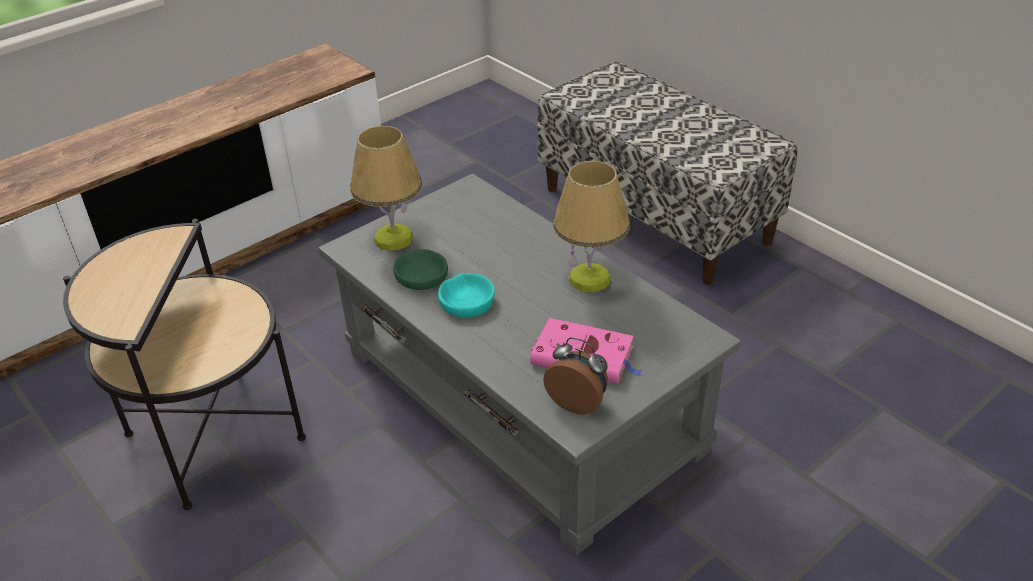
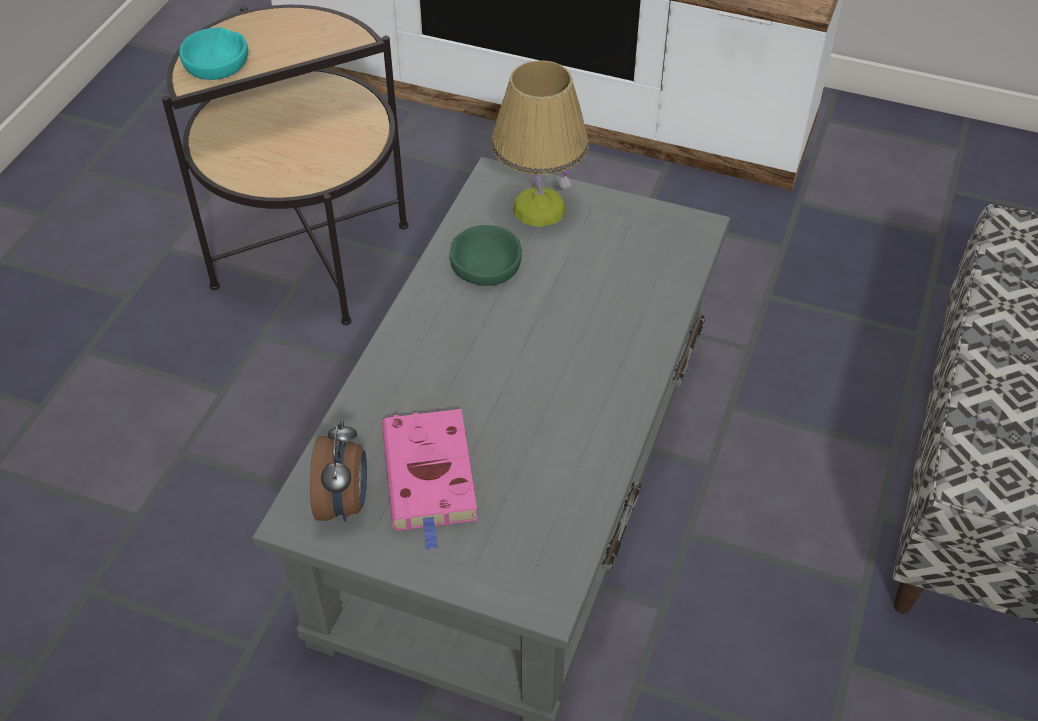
camera: 60 degrees right, 10 degrees up
turquoise bowl [438,273,495,318] -> turquoise bowl moved to [179,27,248,80]
table lamp [553,161,630,292] -> none

